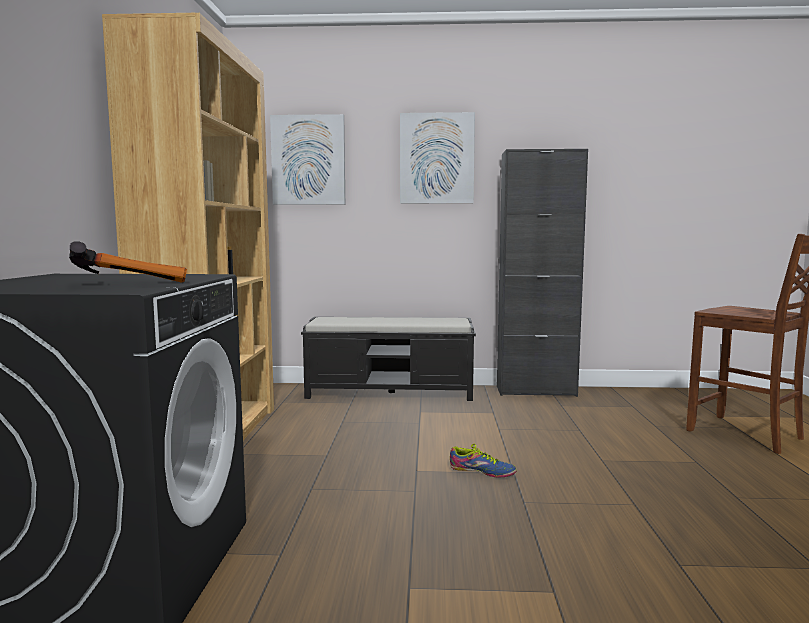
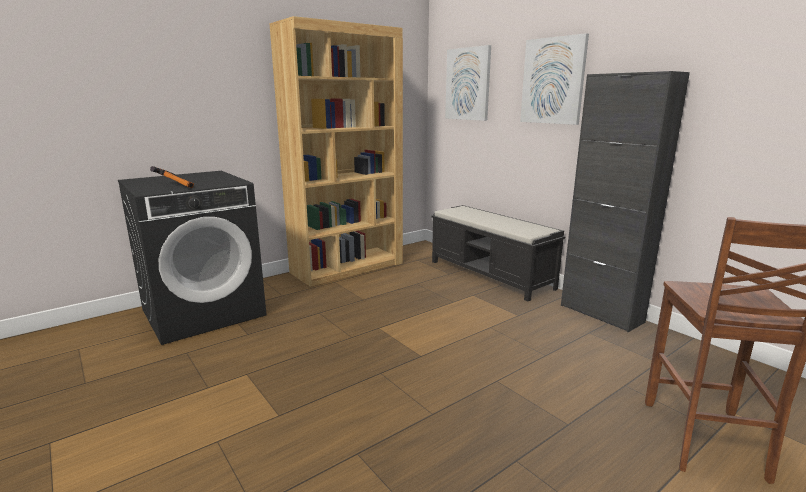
camera: 50 degrees right, 10 degrees up
shoe [450,444,517,477] -> none

